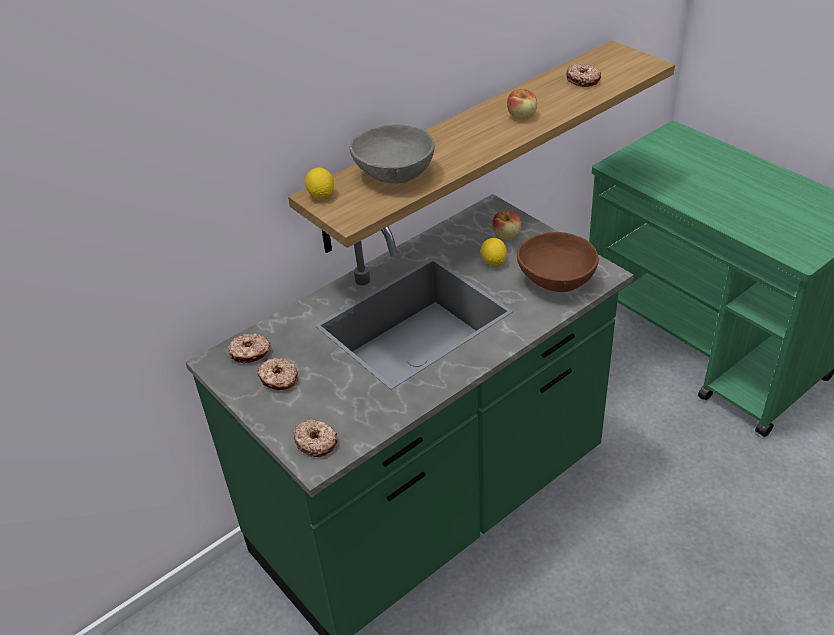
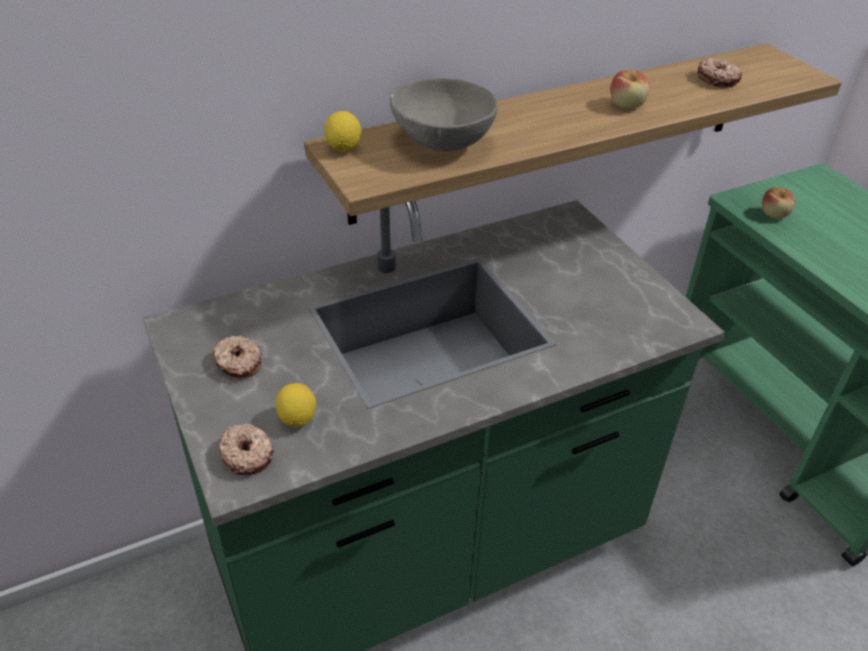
camera: 10 degrees right, 0 degrees up
donut [228,333,271,364] -> none
lemon [481,238,507,266] -> lemon moved to [276,383,316,427]
apple [492,211,521,240] -> apple moved to [762,187,795,219]
brown bowl [517,232,599,292] -> none

